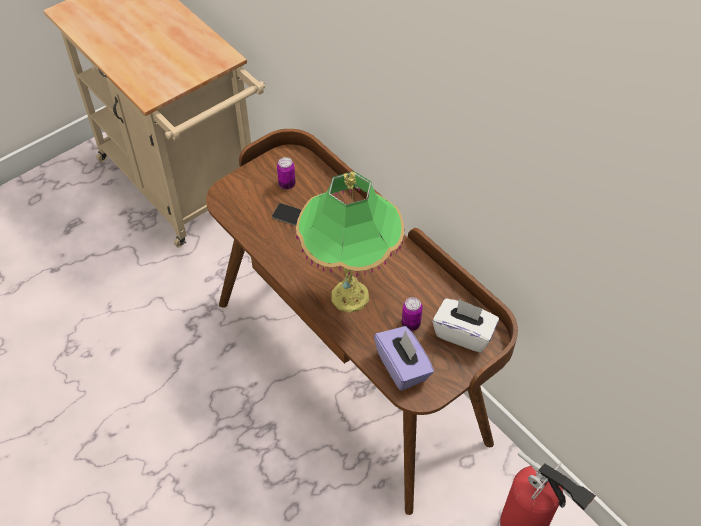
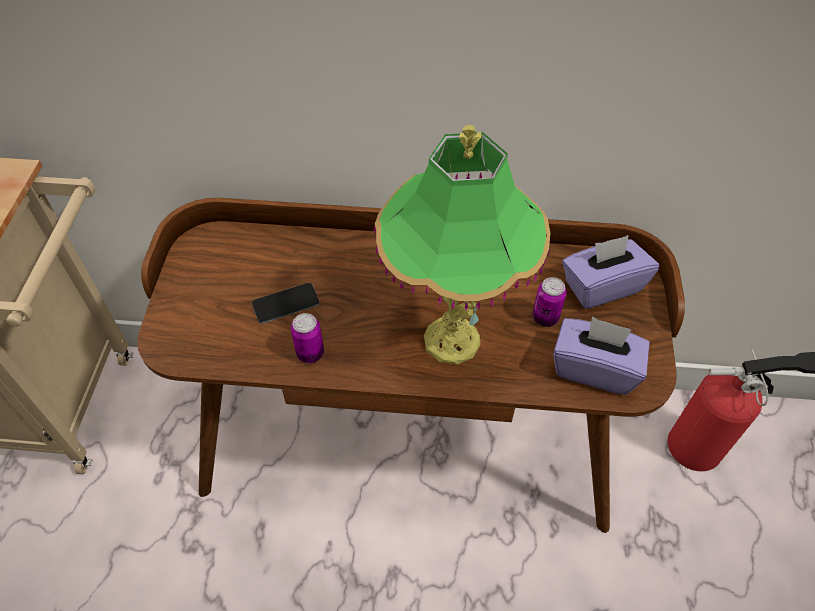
camera: 45 degrees left, 0 degrees up
can [277,157,296,189] -> can moved to [291,313,324,363]
white tissue box [433,298,499,353] -> purple tissue box [562,235,659,309]

